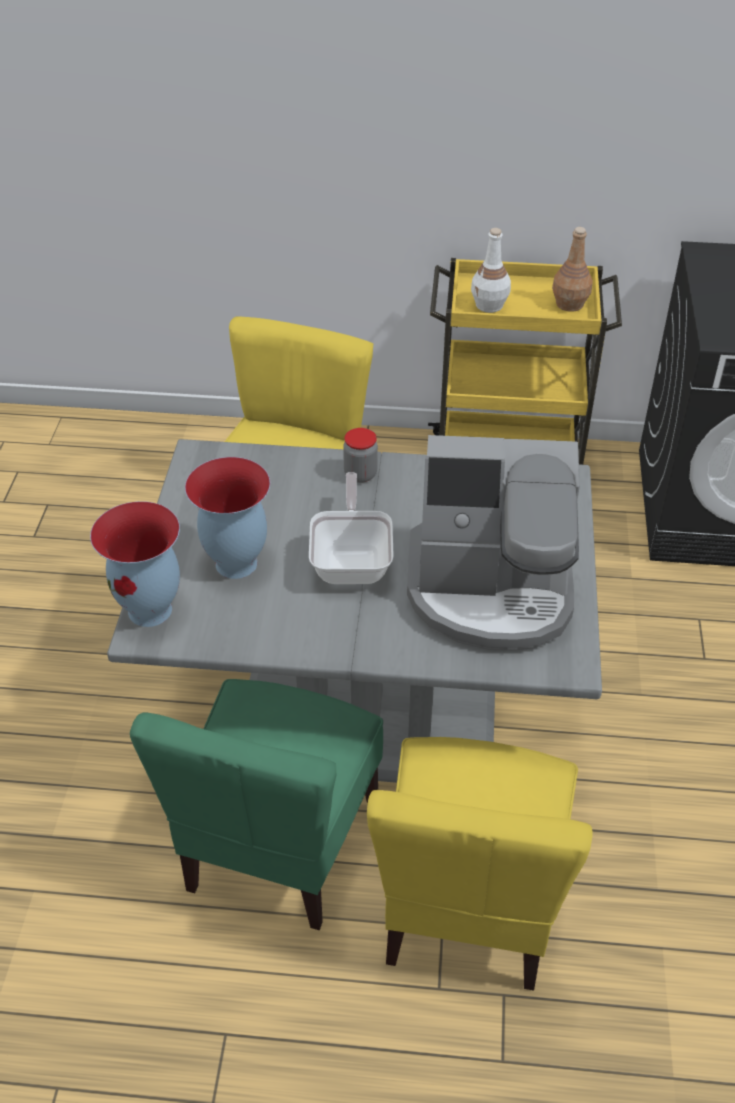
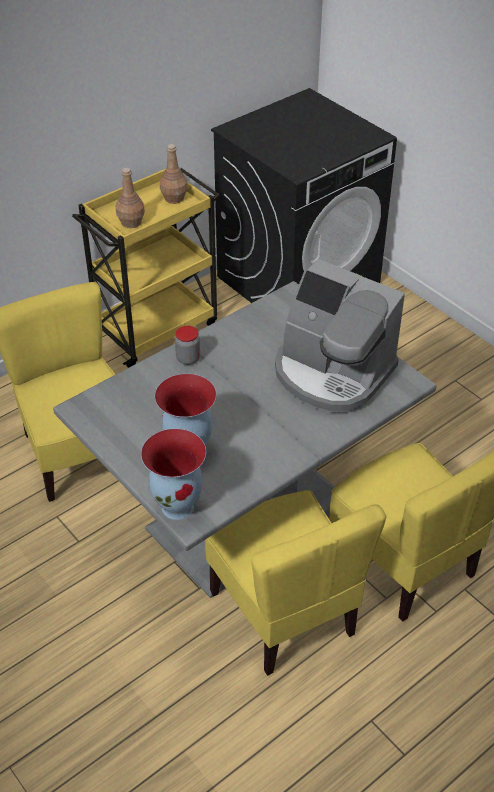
camera: 45 degrees left, 0 degrees up
green chair [130,679,383,930] -> yellow chair [205,490,387,676]
frying pan [309,472,394,584] -> none
coffee machine [407,435,580,651] -> coffee machine turned 75 degrees clockwise [275,259,405,413]
white bottle [471,228,511,313] -> brown bottle [116,168,145,228]

